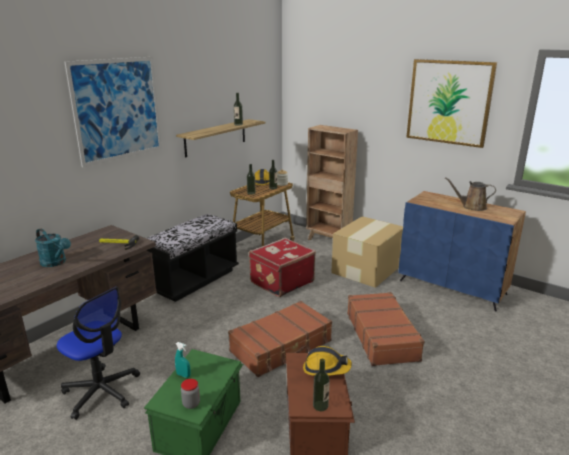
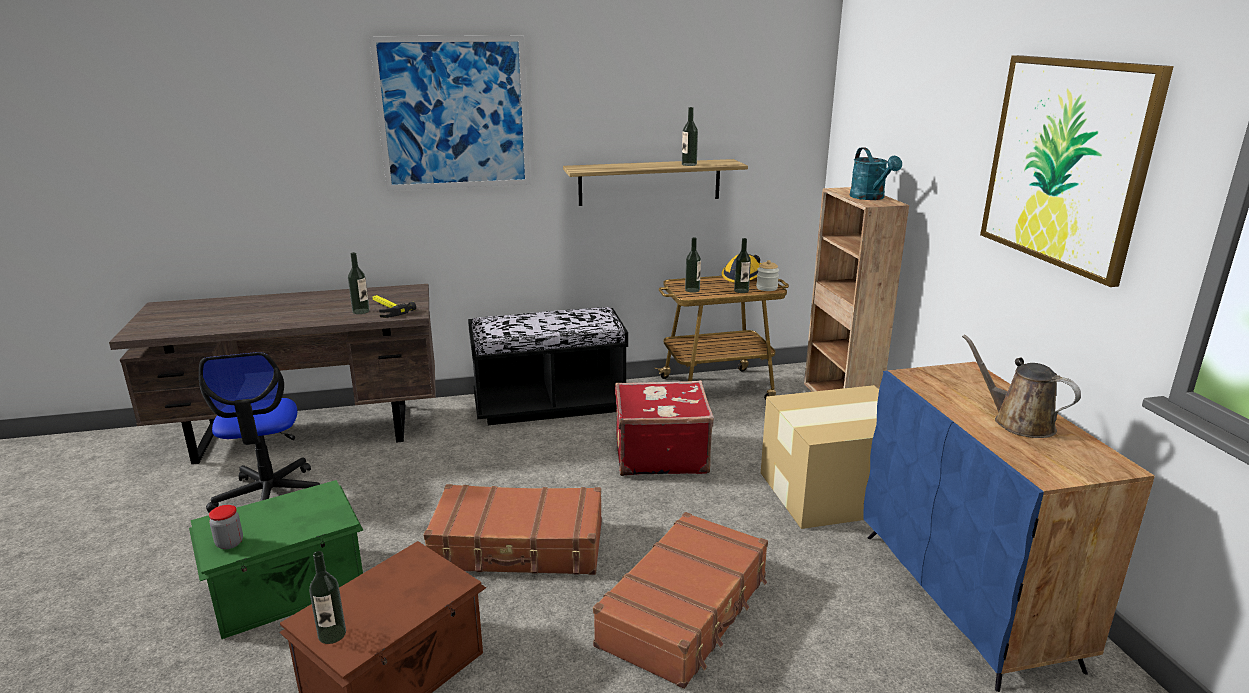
camera: 40 degrees right, 0 degrees up
turquoise watering can [35,228,71,267] -> turquoise watering can moved to [850,147,902,200]
turquoise spray bottle [175,342,190,378] -> none
hard hat [303,346,352,376] -> none
none -> bottle [348,252,370,314]

